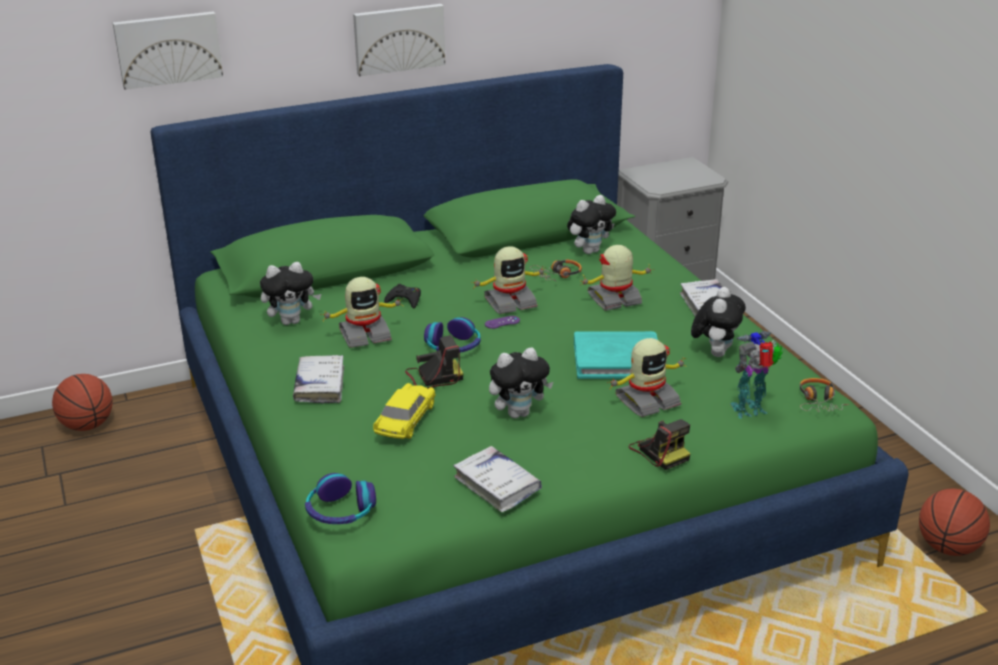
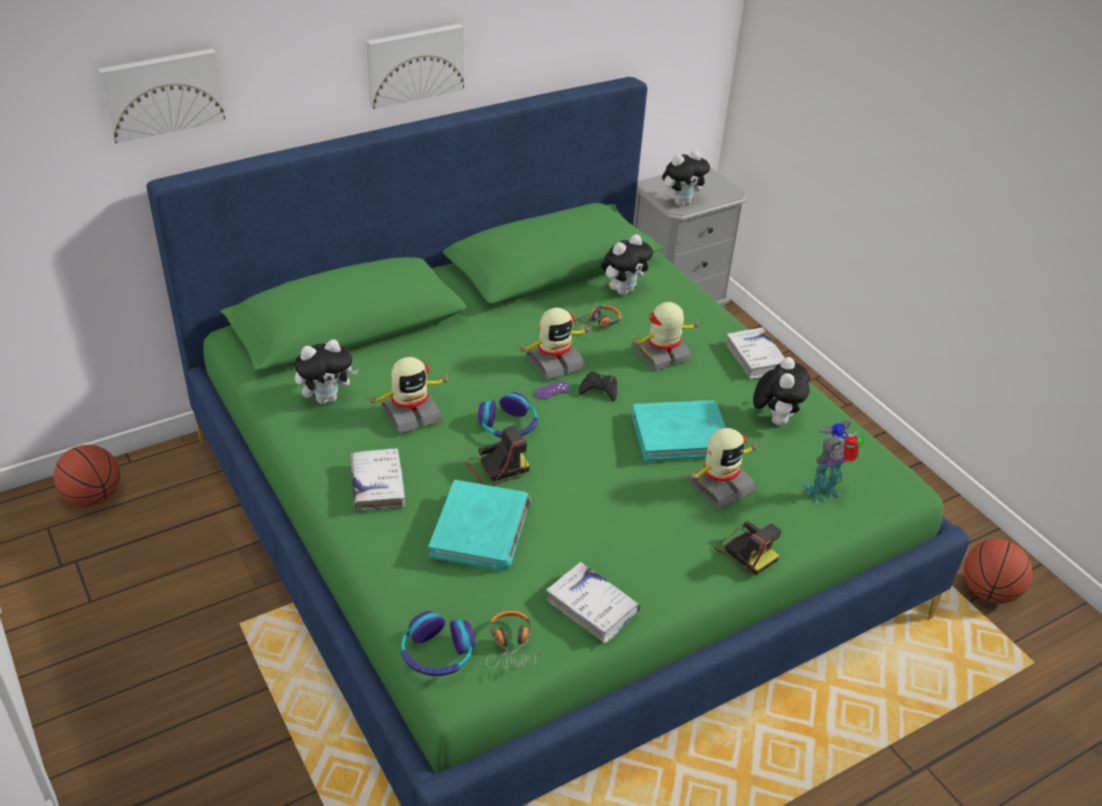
camera: 10 degrees left, 10 degrees up
yellow toy car [373,383,436,439] -> turquoise book [429,480,531,571]
black game controller [384,284,421,308] -> black game controller moved to [579,372,617,402]
plush toy [489,348,554,418] -> plush toy moved to [662,150,710,206]
headphones [800,378,849,412] -> headphones moved to [485,611,544,669]

